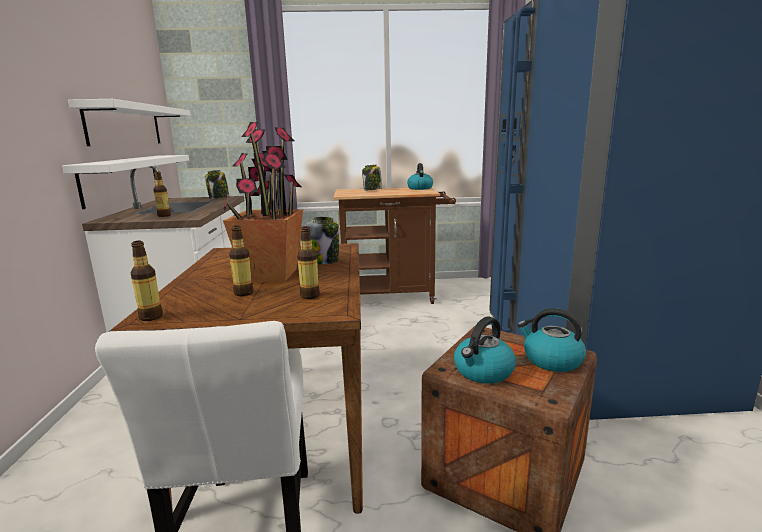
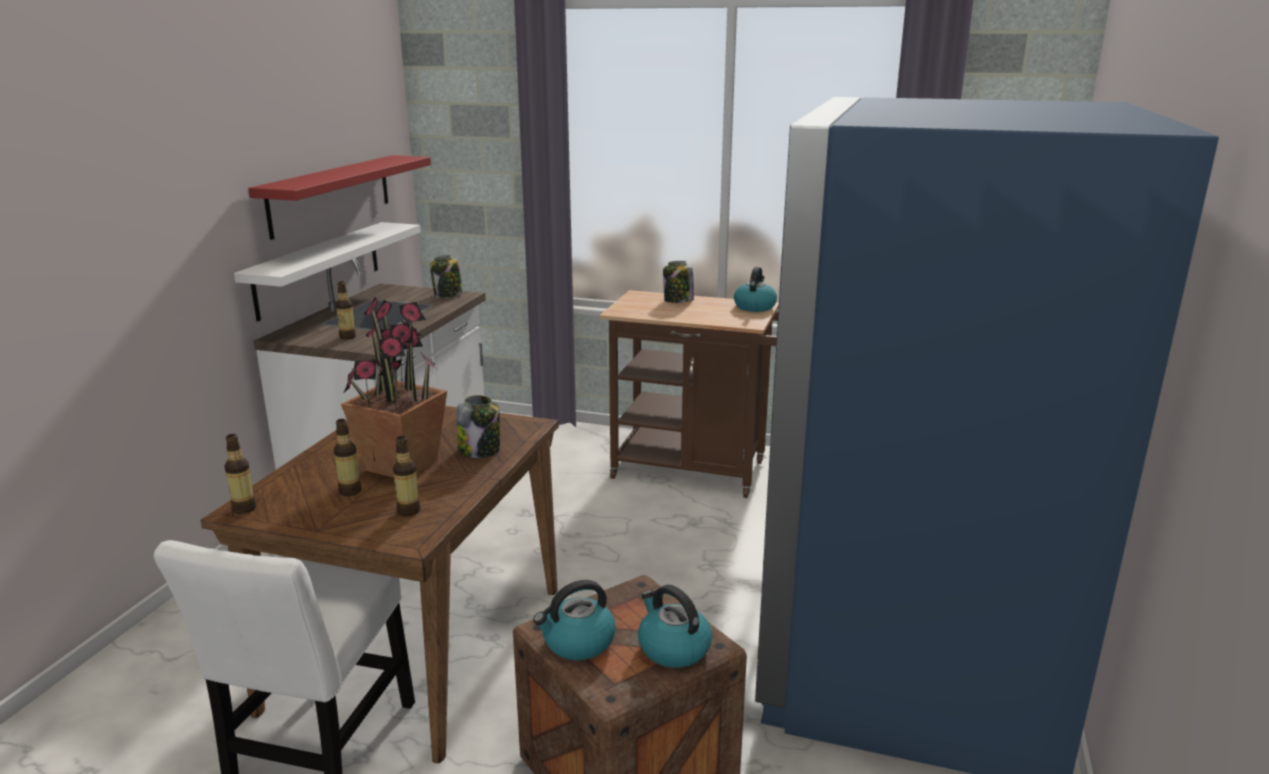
camera: 20 degrees right, 5 degrees up
white shelf [68,99,191,146] -> red shelf [248,155,431,240]

